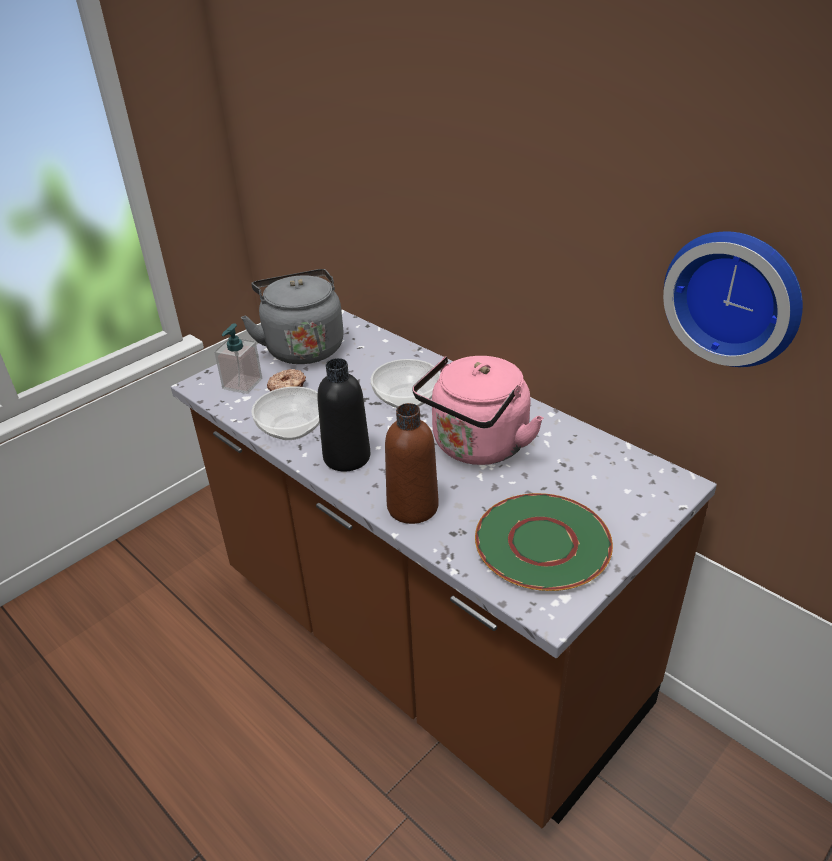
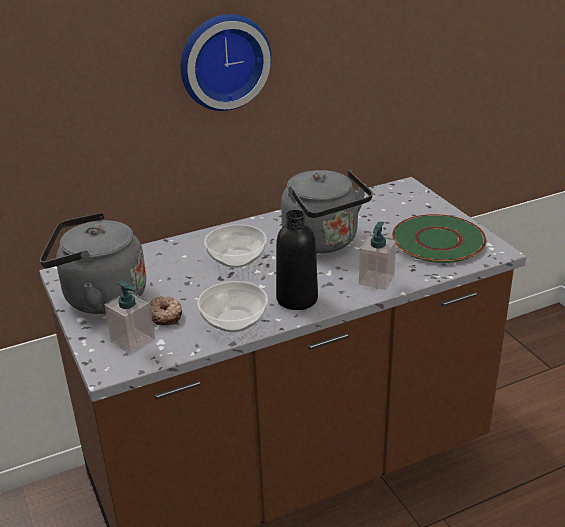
camera: 70 degrees left, 5 degrees down
brown bottle [385,403,439,524] -> soap dispenser [359,222,396,290]
pink kettle [412,356,543,465] -> grey kettle [281,170,373,253]
wall clock [663,232,803,367] -> wall clock moved to [180,14,271,111]

